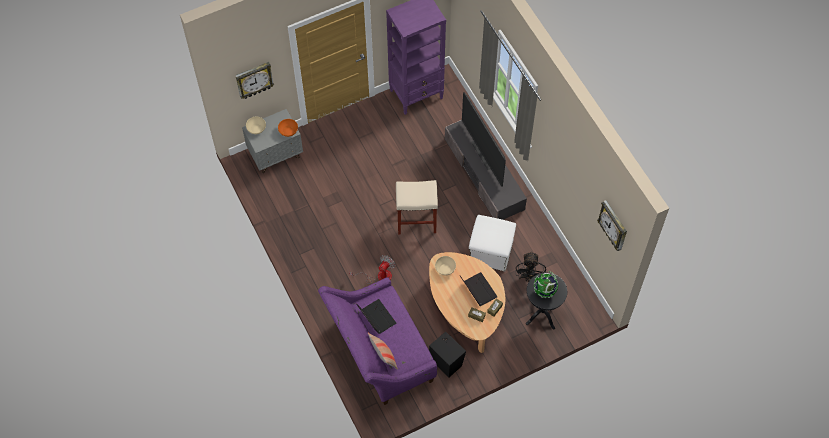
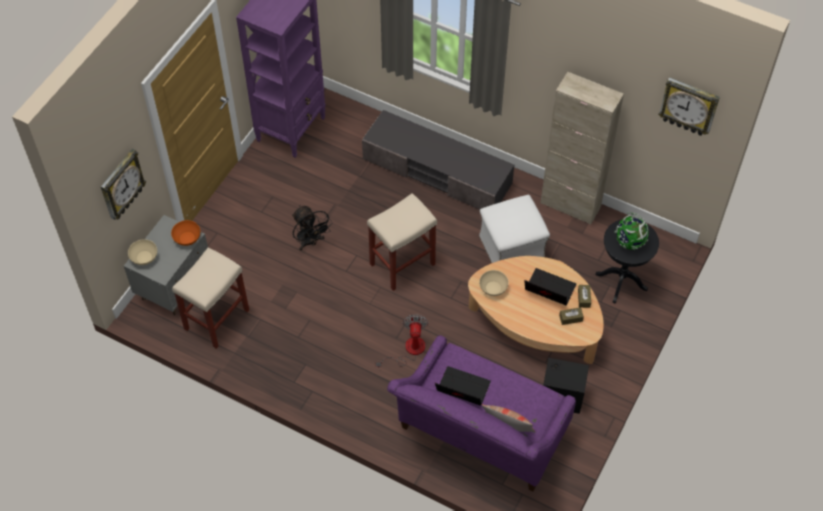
camera: 35 degrees left, 5 degrees down
television [462,92,506,187] -> none
black fan [516,251,546,282] -> black fan moved to [292,205,333,250]
none -> beige stool [172,247,249,349]
none -> beige cabinet [540,72,624,225]

